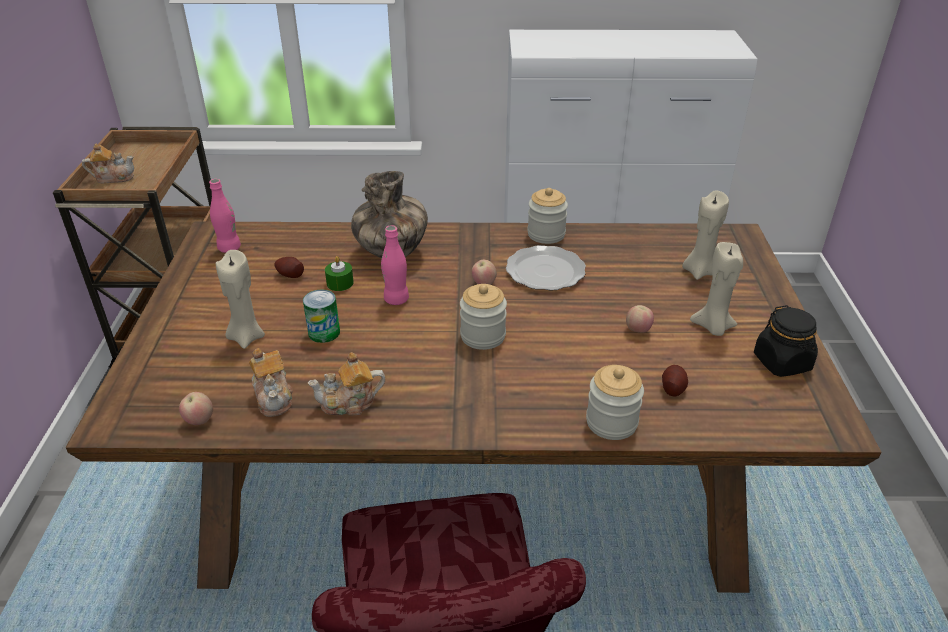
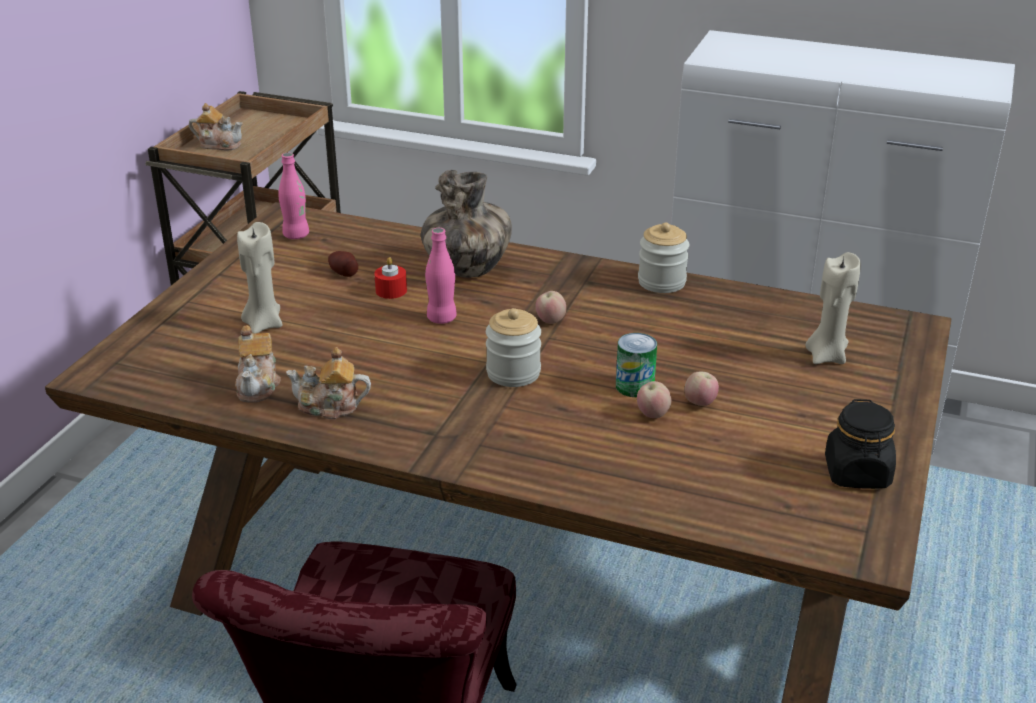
camera: 20 degrees right, 5 degrees down
apple [179,392,213,425] -> apple moved to [637,381,672,418]
can [303,290,340,343] -> can moved to [616,333,657,397]
green candle [325,256,354,291] -> red candle [374,257,407,299]
plate [506,245,586,291] -> none
jar [586,365,644,440] -> none
potato [662,365,688,396] -> none
beige candle [690,242,743,336] -> none

